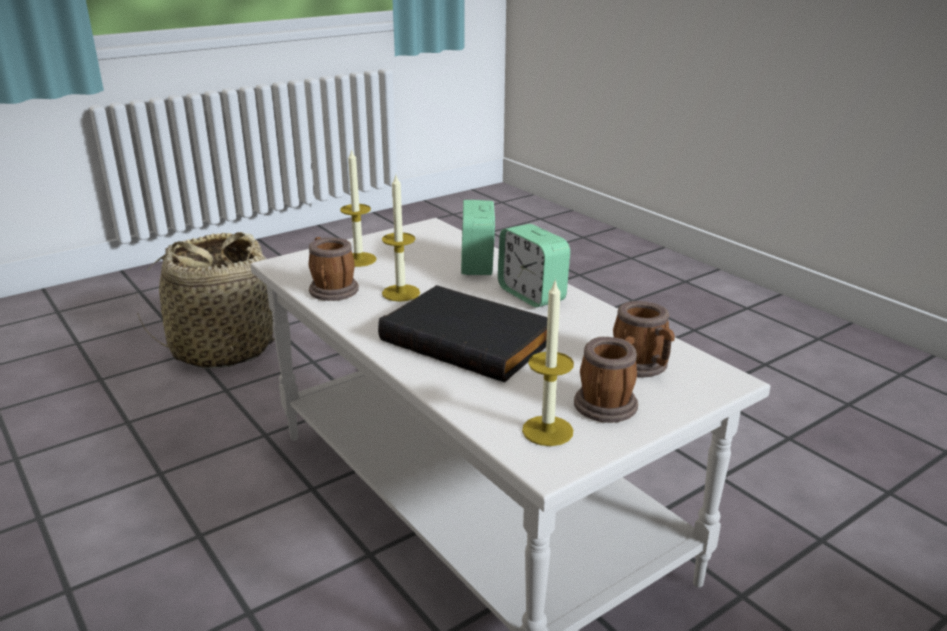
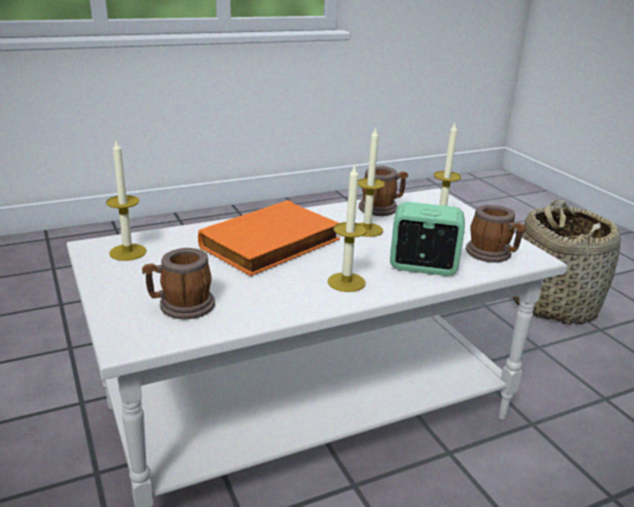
camera: 100 degrees right, 0 degrees up
black book [378,285,548,382] -> orange book [198,200,340,276]
alarm clock [498,224,570,307] -> candle [328,164,367,292]
mug [574,336,638,423] -> mug moved to [466,205,526,263]

